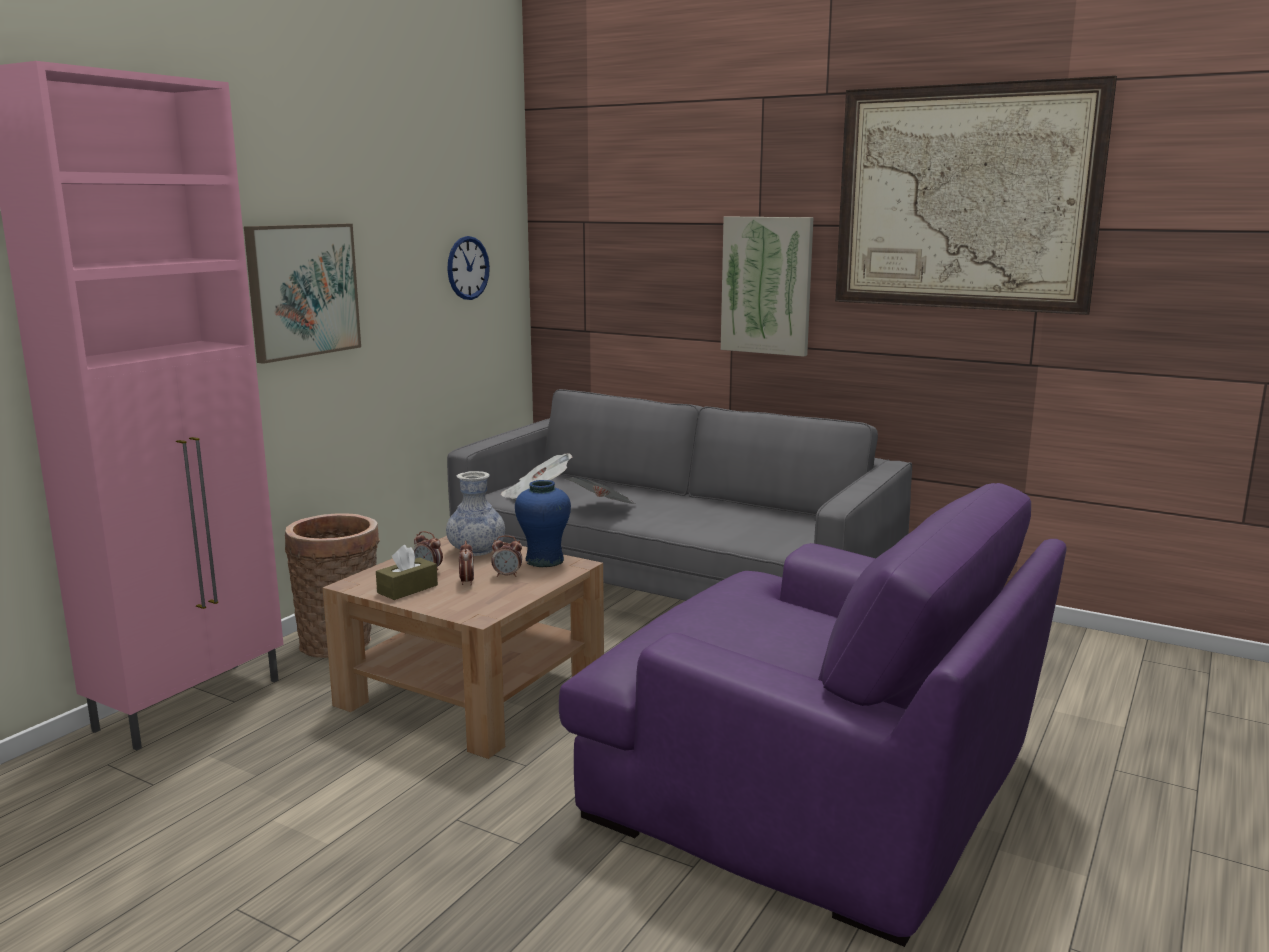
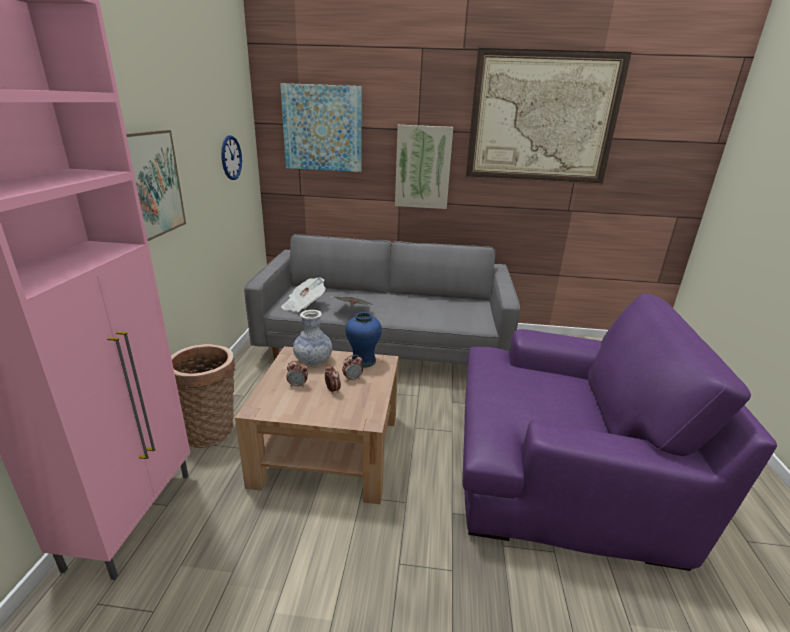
camera: 25 degrees left, 10 degrees up
brown tissue box [376,545,438,600] -> none
none -> picture [280,83,362,172]

